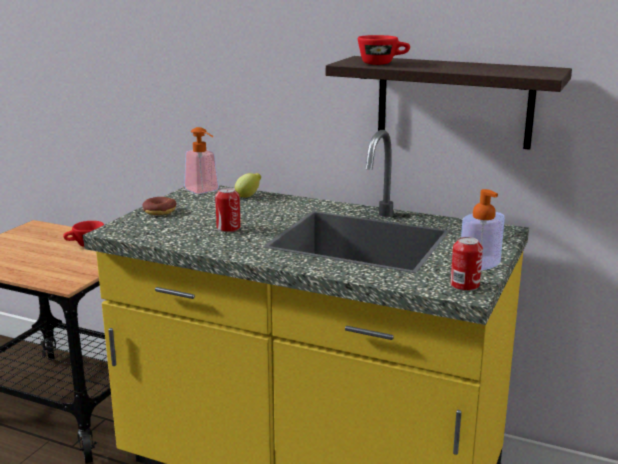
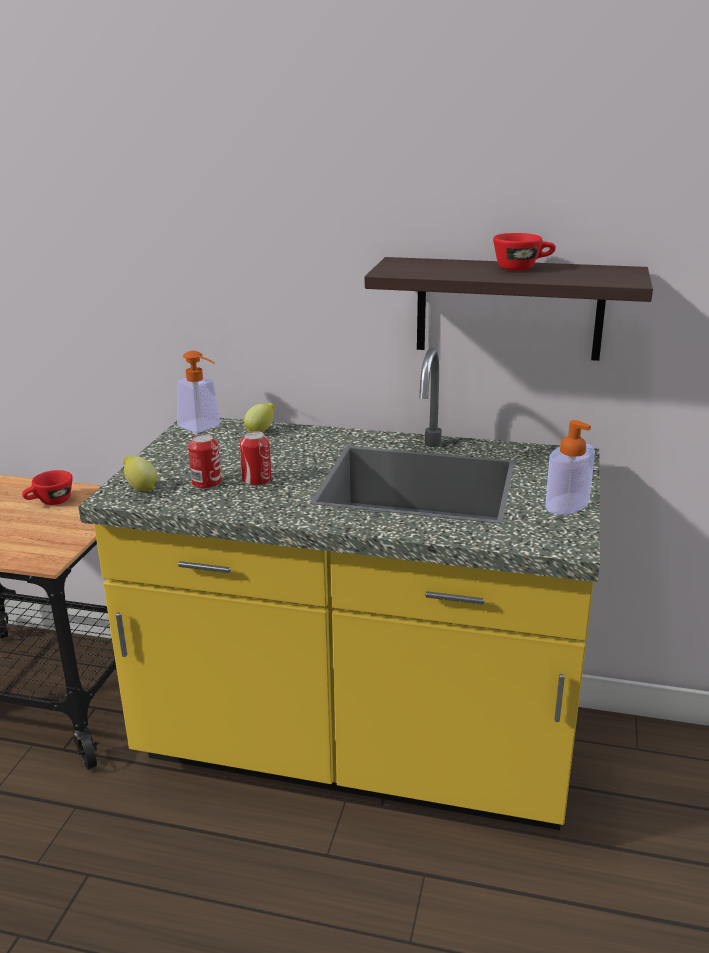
camera: 10 degrees left, 5 degrees up
donut [142,197,176,215] -> none
red cup [358,35,410,65] -> red cup moved to [493,233,556,271]
can [450,237,483,291] -> can moved to [188,434,221,489]
none -> lemon [123,455,158,491]

